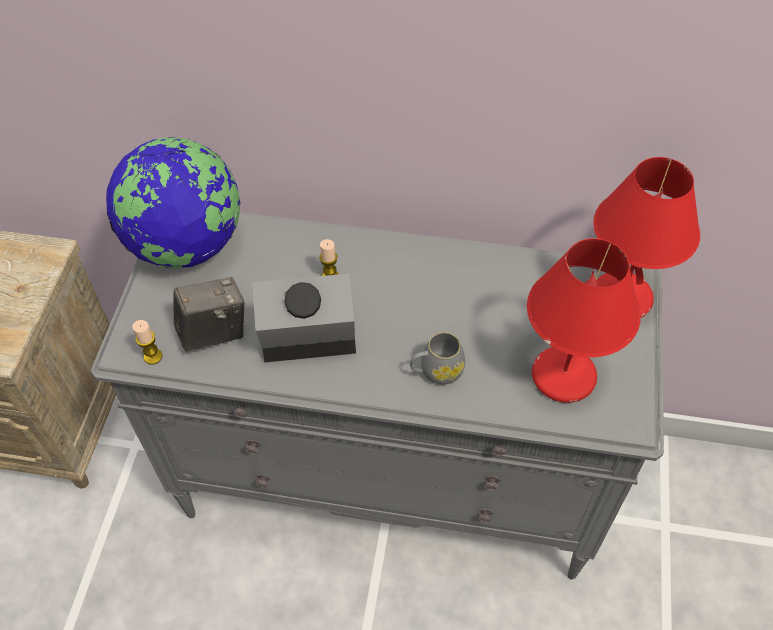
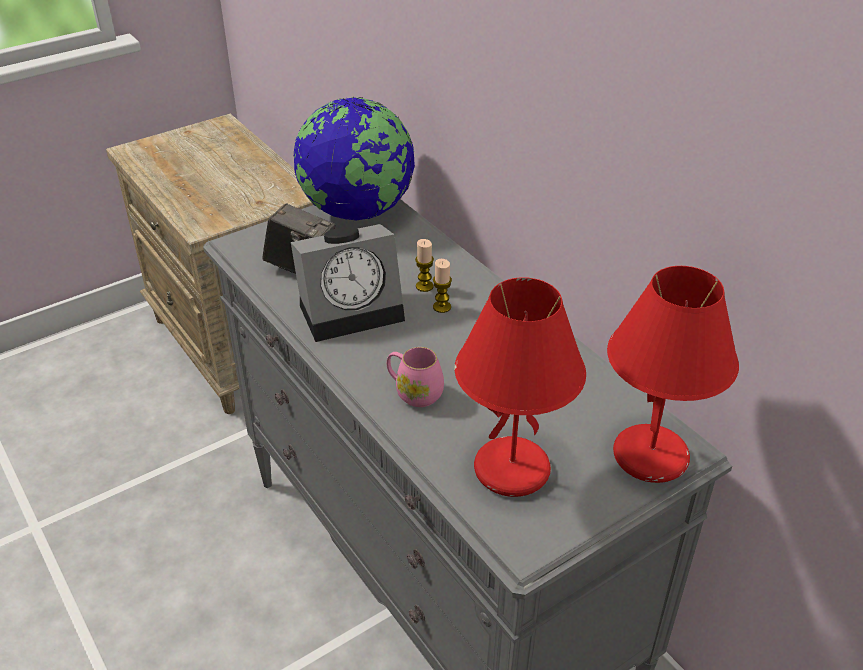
camera: 45 degrees right, 15 degrees down
candle [132,320,162,365] -> candle moved to [433,259,452,313]
alarm clock [252,274,356,362] -> alarm clock turned 120 degrees clockwise [291,224,405,342]
grey mug [410,332,465,384] -> pink mug [387,347,444,407]

